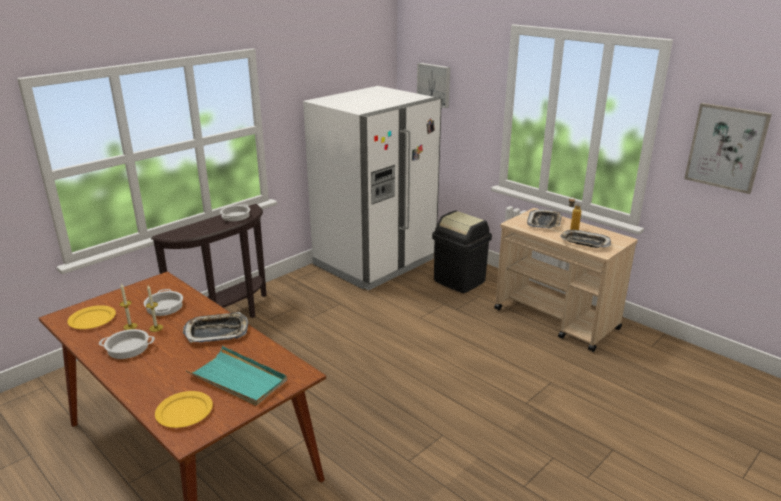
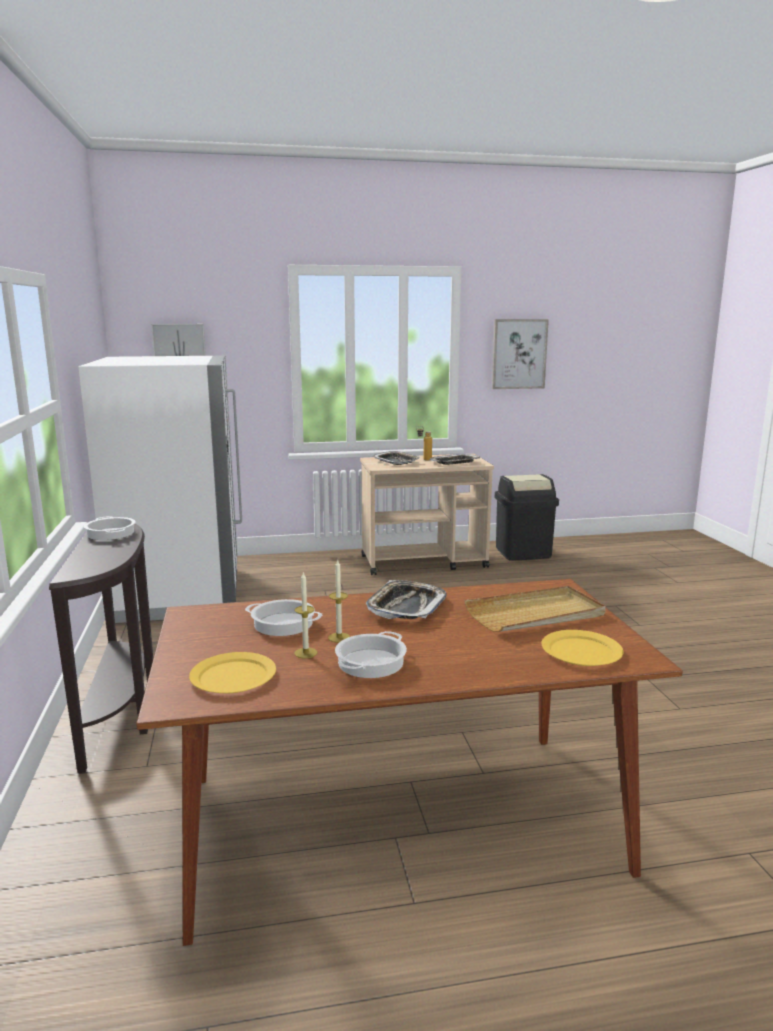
camera: 55 degrees left, 10 degrees down
turquoise tray [186,346,287,406] -> beige tray [465,586,606,632]
black trash can [432,211,492,293] -> black trash can moved to [495,474,559,561]

